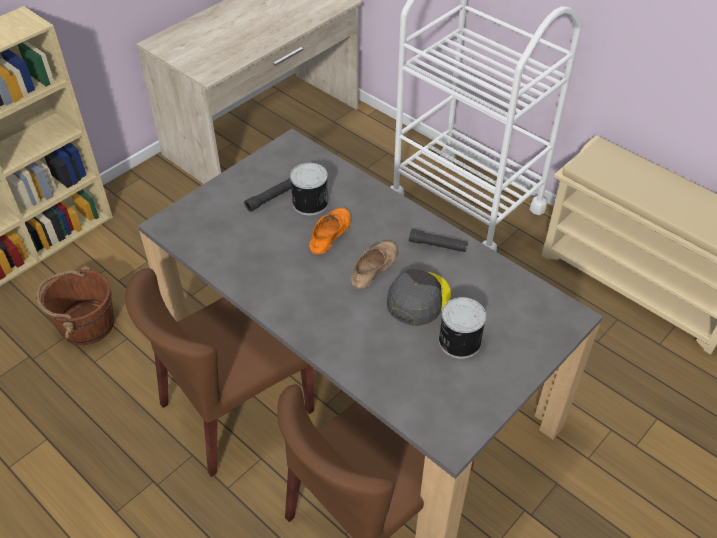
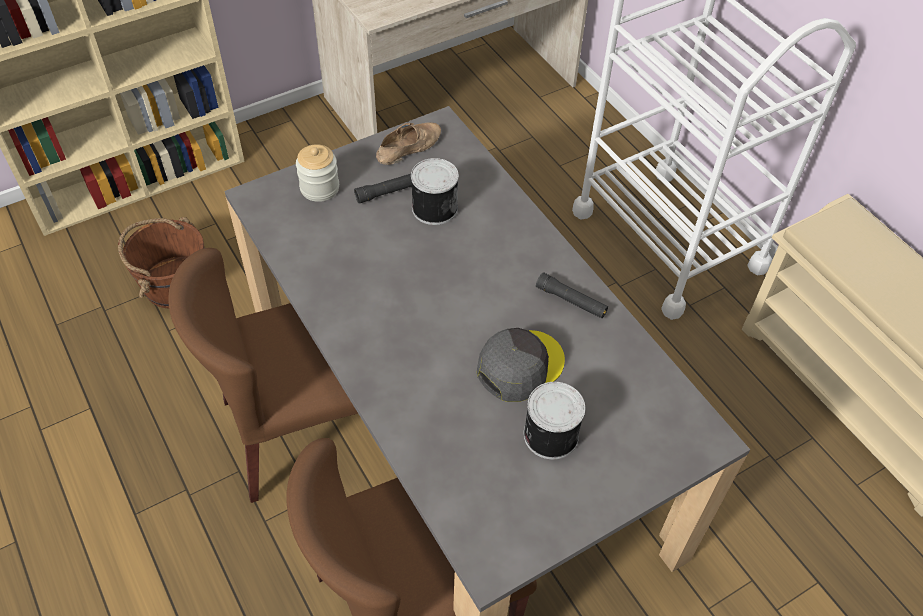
camera: 15 degrees right, 5 degrees up
orange shoe [309,208,351,254] -> none
beige shoe [351,241,397,289] -> beige shoe moved to [376,123,441,165]
none -> jar [296,144,339,202]

